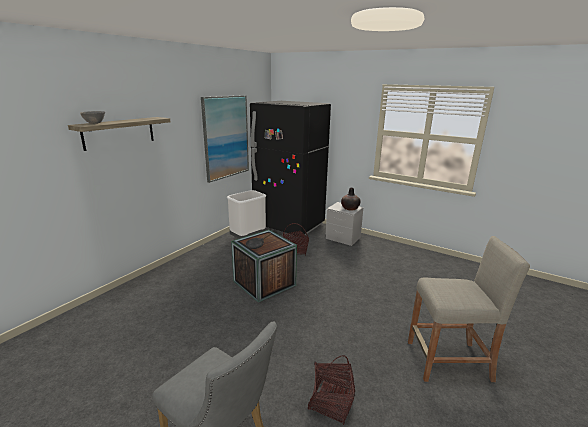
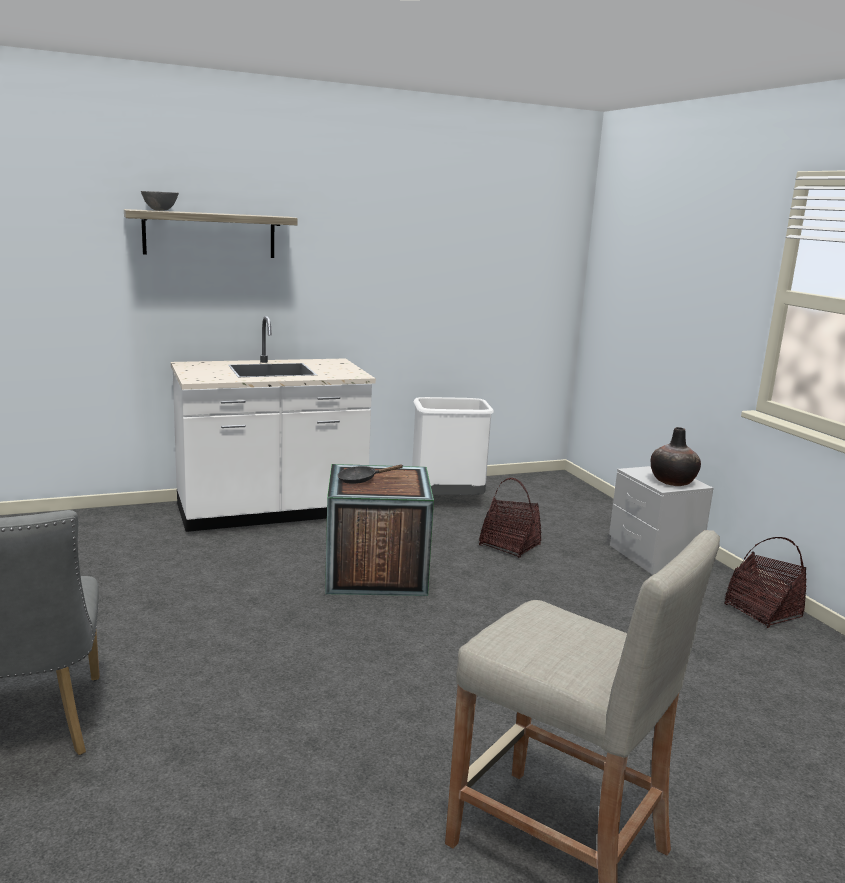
camera: 35 degrees right, 5 degrees down
picture [201,95,249,183] -> none
black fridge [250,101,331,237] -> none
basket [308,355,355,425] -> basket moved to [724,537,807,628]
none -> white counter [171,316,376,532]

